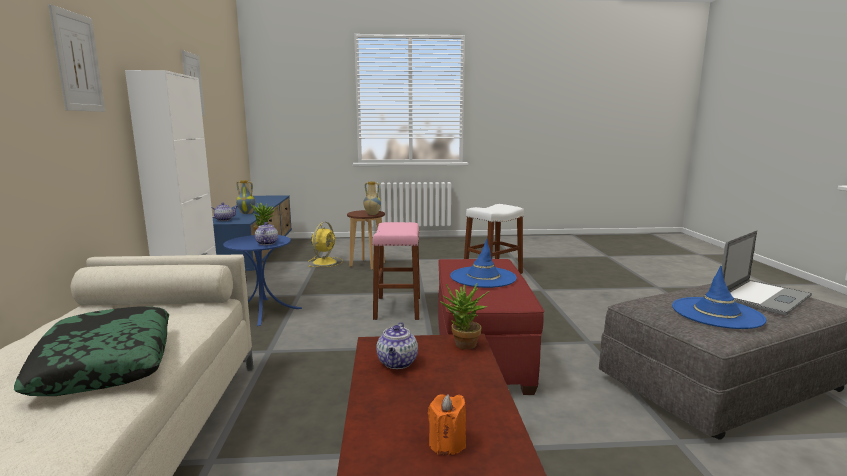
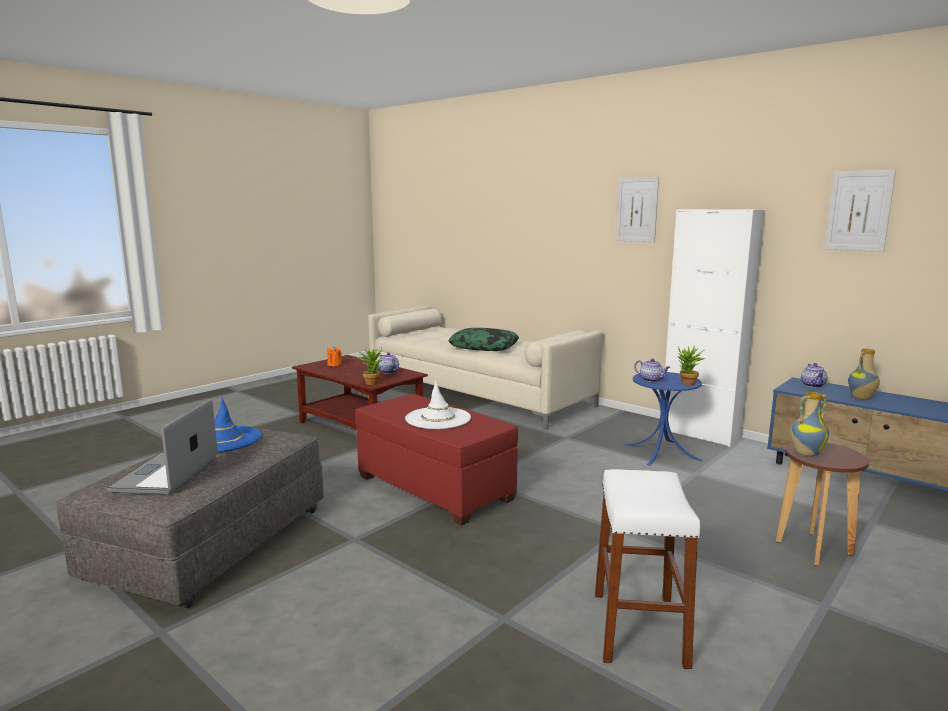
camera: 135 degrees right, 0 degrees up
yellow fan [308,222,343,267] -> none
pink stool [372,222,420,320] -> none
blue hat [450,239,517,288] -> white hat [405,381,471,429]

